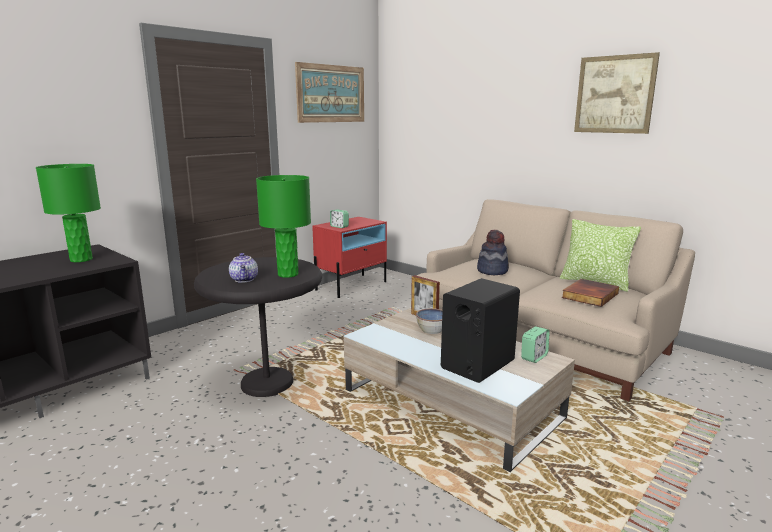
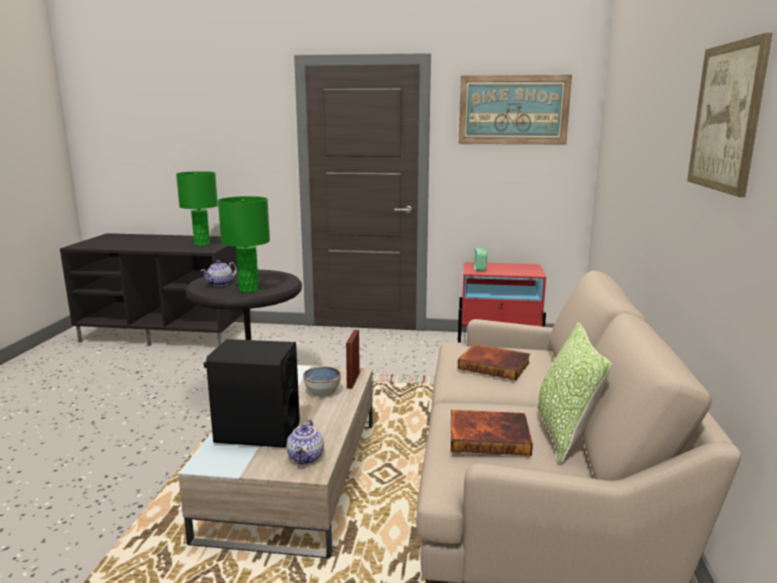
camera: 55 degrees right, 0 degrees up
hat [477,229,509,275] -> book [458,344,530,380]
alarm clock [521,326,550,363] -> teapot [287,420,324,465]

